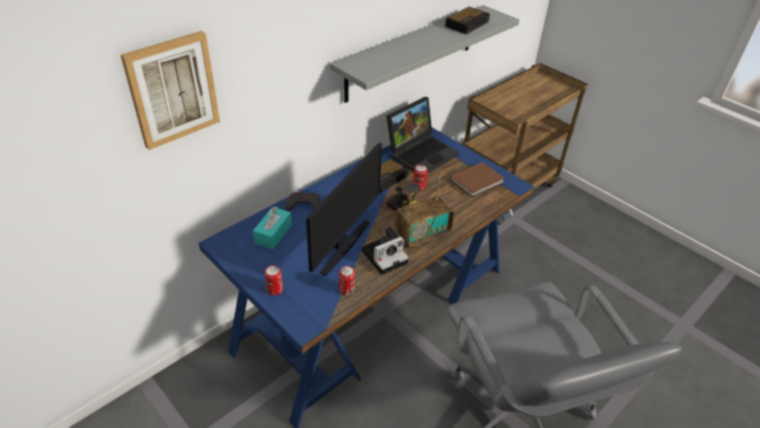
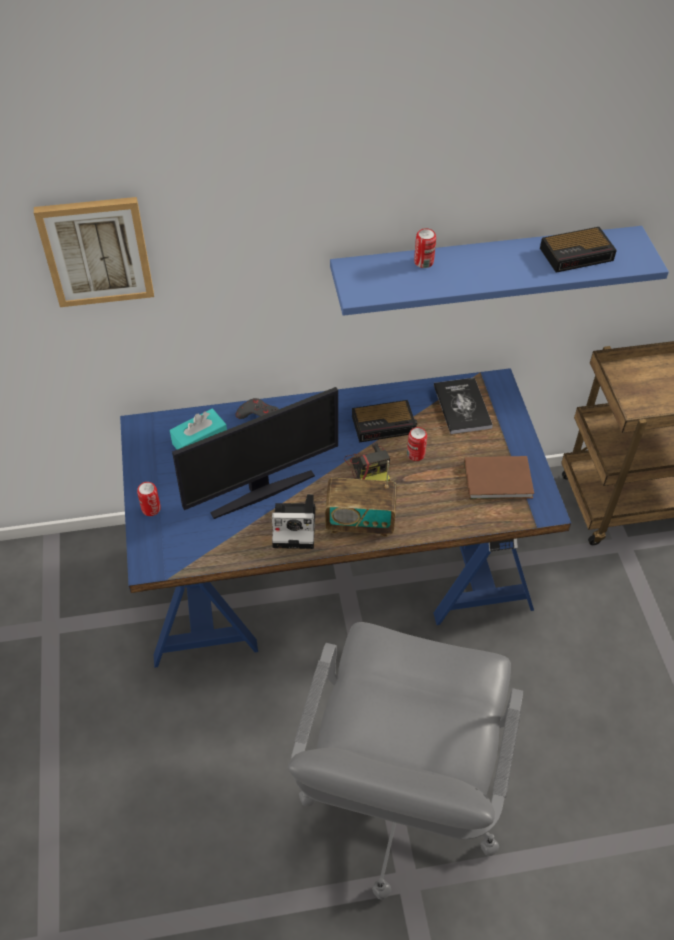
camera: 35 degrees right, 10 degrees up
grey shelf [330,5,519,103] -> blue shelf [330,226,669,316]
can [339,266,355,296] -> can moved to [414,228,436,268]
laptop [386,97,459,174] -> book [434,377,493,434]

